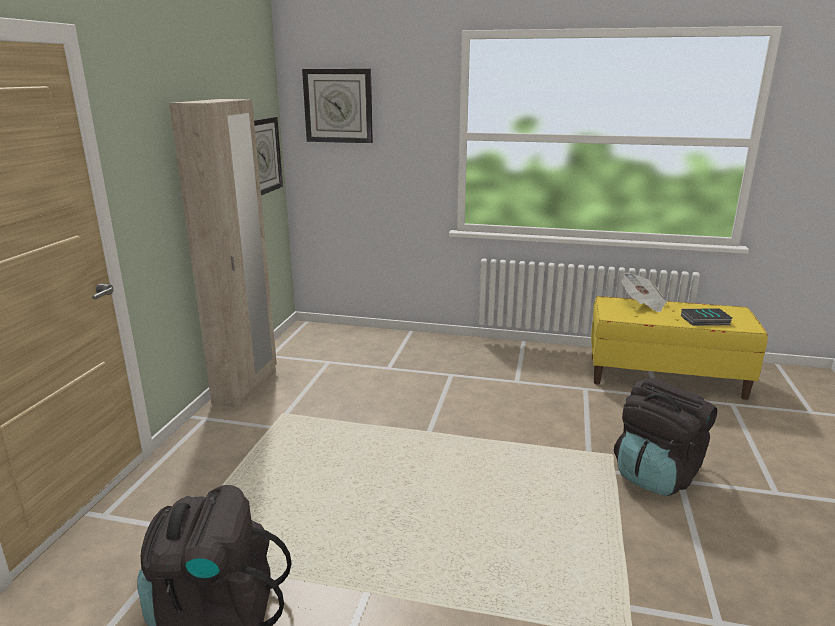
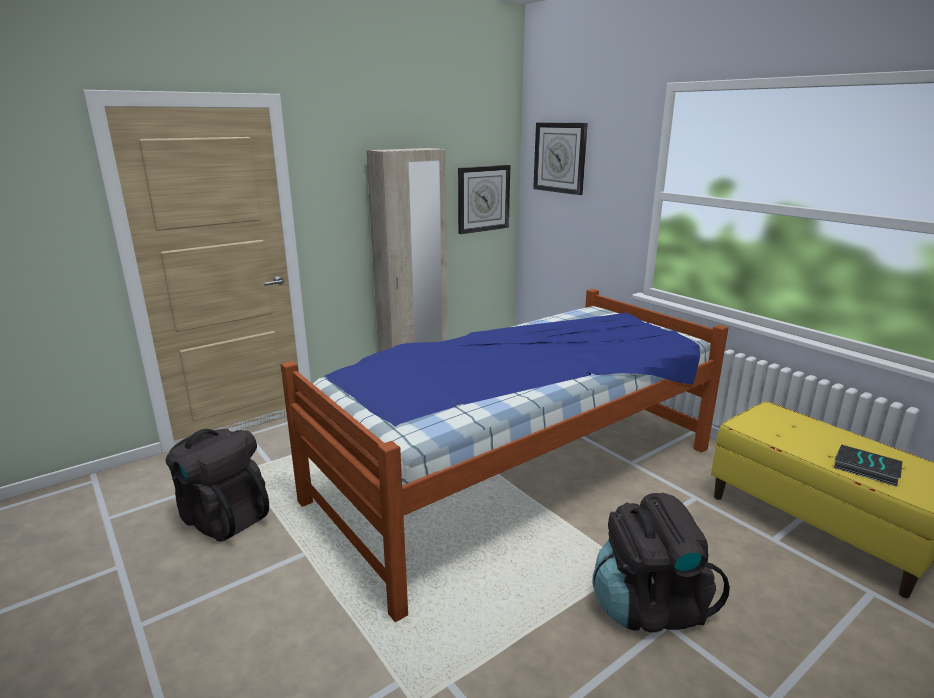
camera: 40 degrees right, 0 degrees up
newspaper [621,273,667,312] -> none
none -> bed [281,289,728,622]

